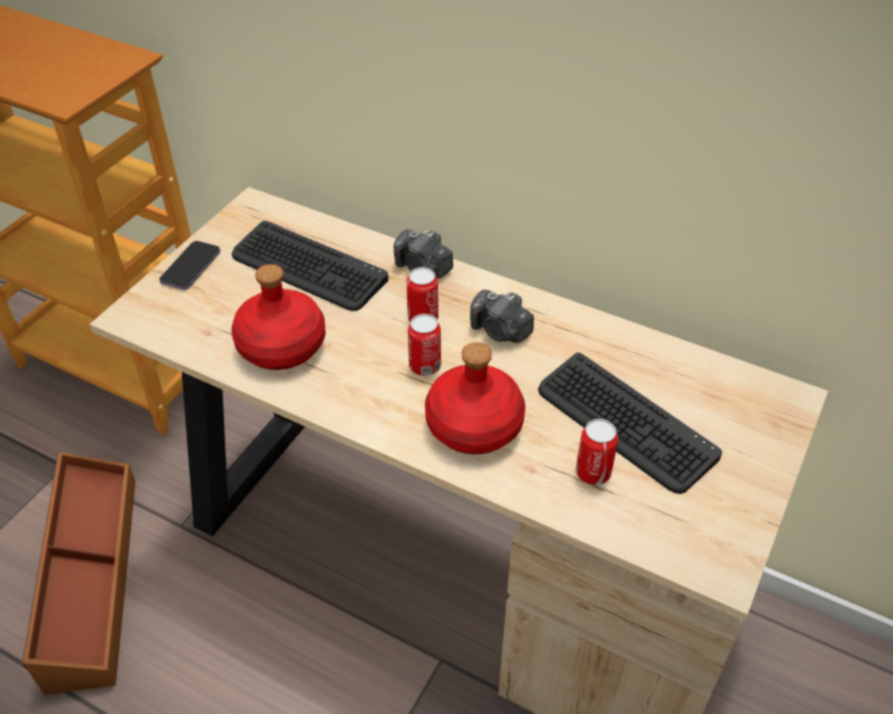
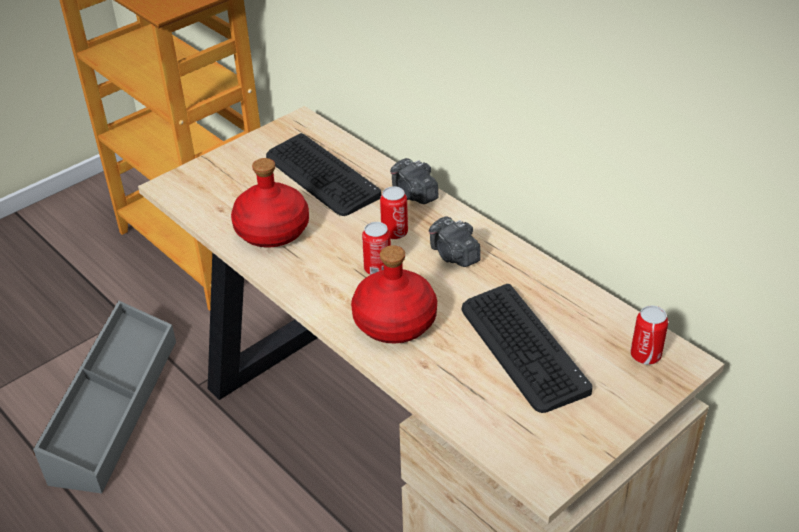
camera: 20 degrees right, 5 degrees down
brown storage box [22,452,135,695] -> grey storage box [33,300,176,494]
phone [159,241,221,290] -> none
can [576,419,618,485] -> can moved to [630,305,668,365]

